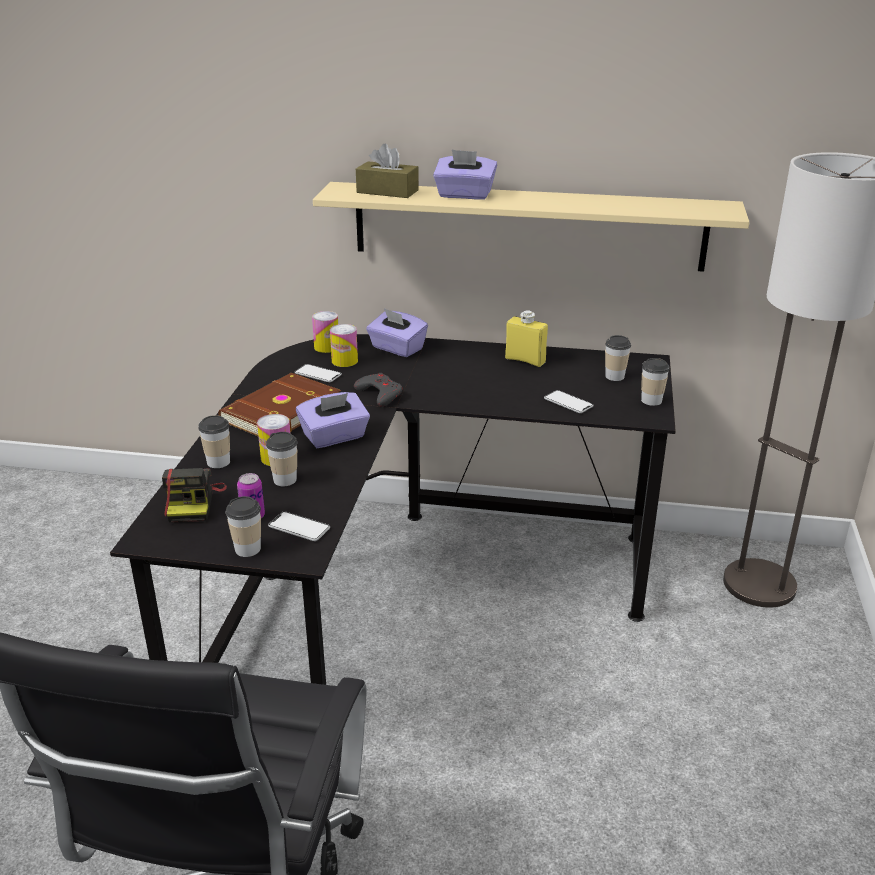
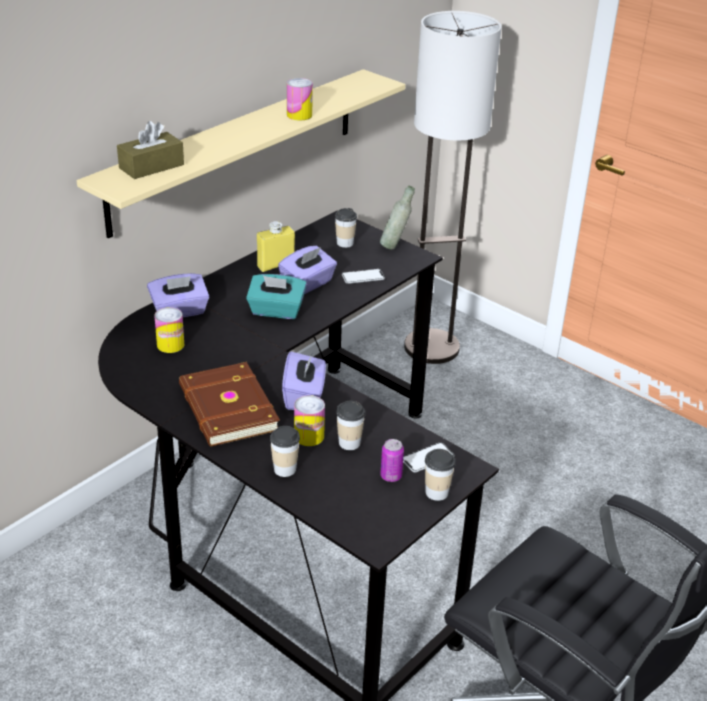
camera: 60 degrees left, 5 degrees up
camera [162,468,227,523] -> none
phone [295,364,342,382] -> none
can [312,311,338,353] -> can moved to [287,78,313,121]
grey game controller [354,373,403,407] -> none
purple tissue box [433,150,497,200] -> purple tissue box moved to [278,246,337,294]
cup [641,358,670,406] -> grey bottle [380,186,415,250]
none -> turquoise tissue box [246,274,307,319]

